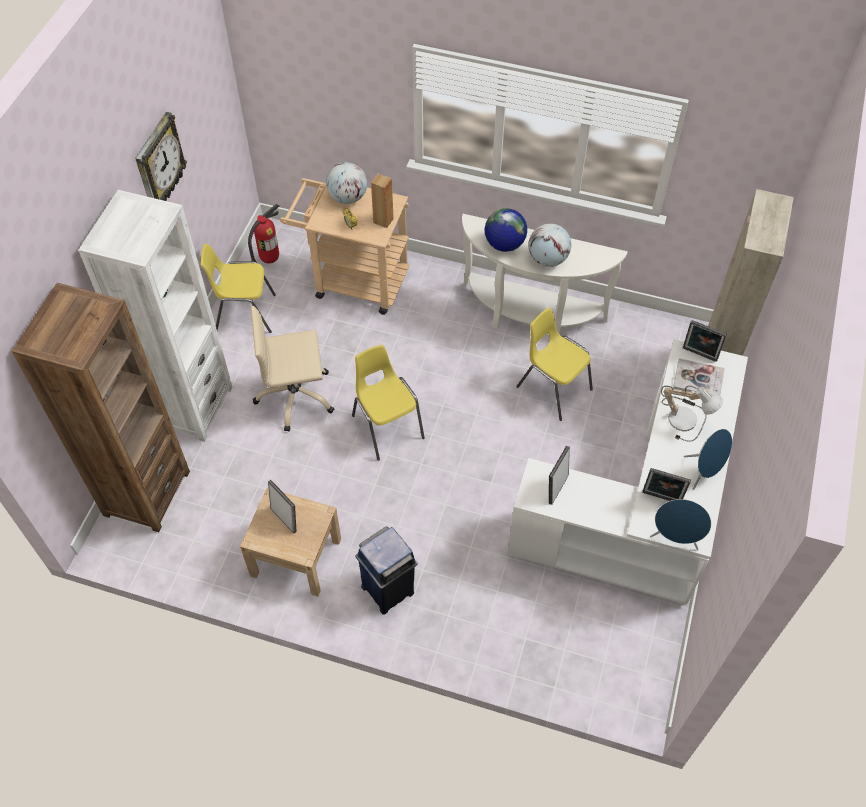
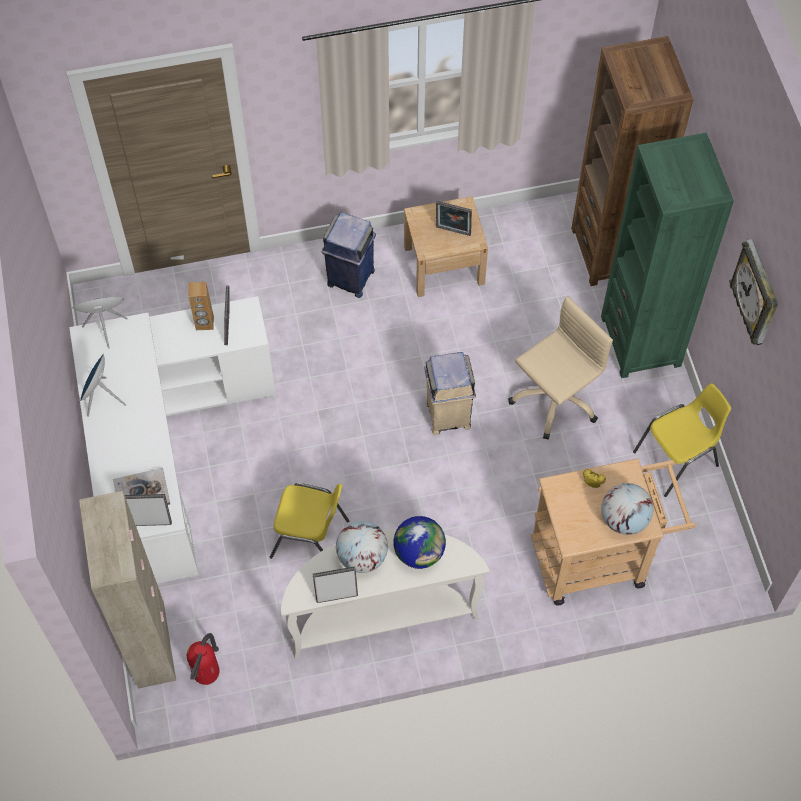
camera: 150 degrees right, 5 degrees up
white bookcase [78,190,233,442] -> green bookcase [601,133,734,378]
fire extinguisher [248,204,279,263] -> fire extinguisher moved to [187,633,220,685]
yellow chair [352,344,425,461] -> beige trash can [424,352,476,435]
brown speaker [371,174,394,228] -> brown speaker moved to [188,282,214,330]
picture frame [642,468,691,501] -> picture frame moved to [313,566,358,603]
table lamp [661,385,723,442] -> none

